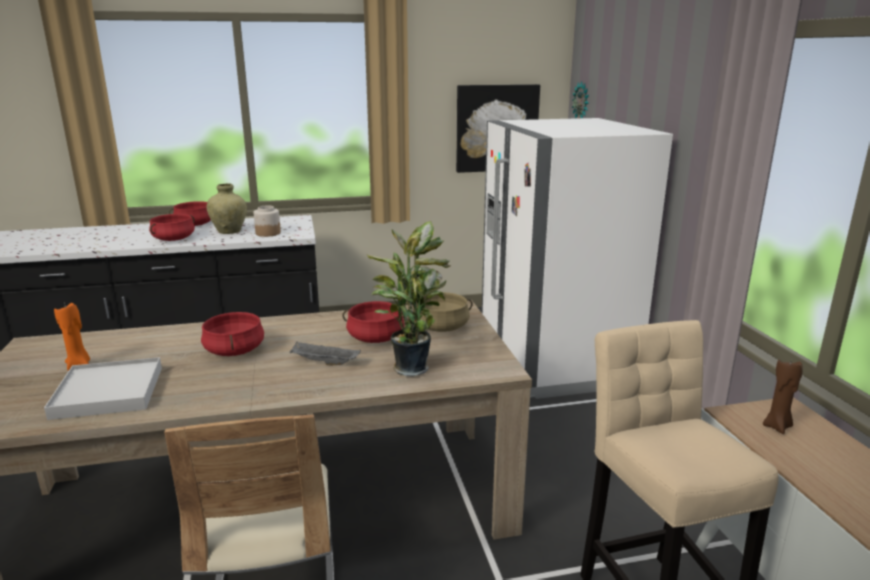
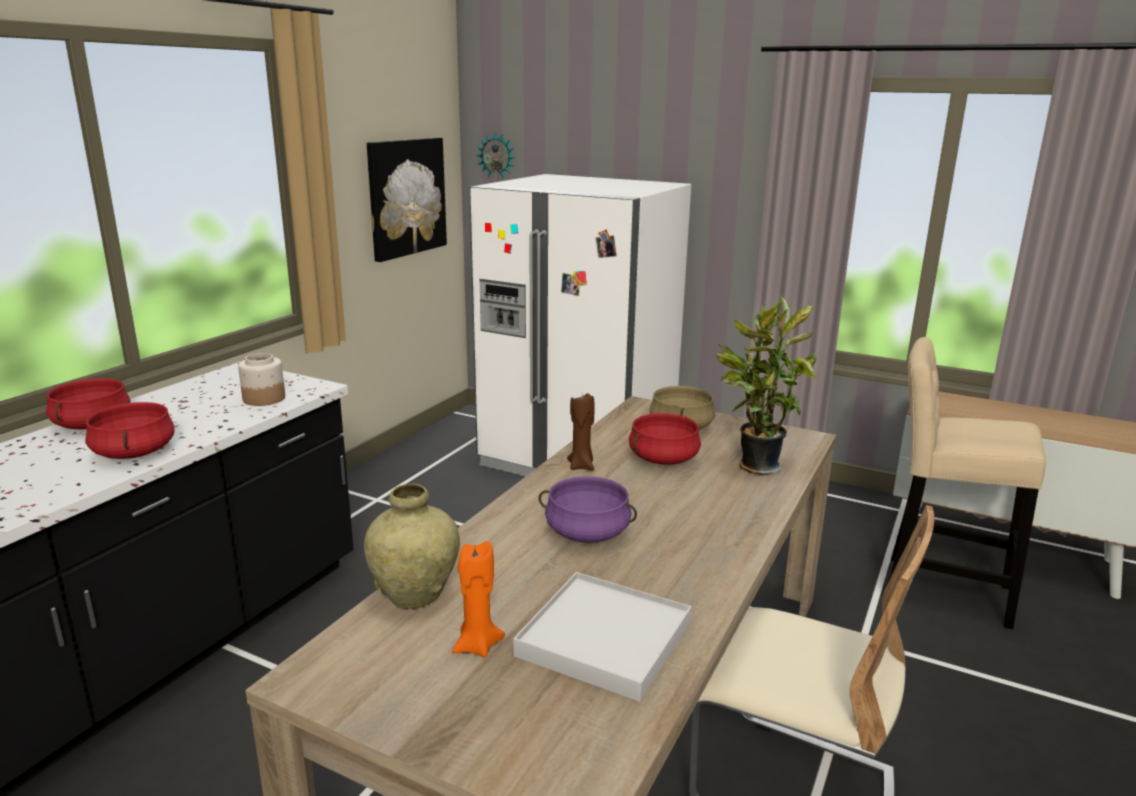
camera: 50 degrees left, 0 degrees up
red cooking pot [201,312,264,356] -> purple cooking pot [539,476,637,543]
beige vase [206,183,247,234] -> beige vase moved to [364,484,460,609]
grey tray [289,342,361,365] -> none
brown candle [763,359,803,434] -> brown candle moved to [567,392,595,471]

